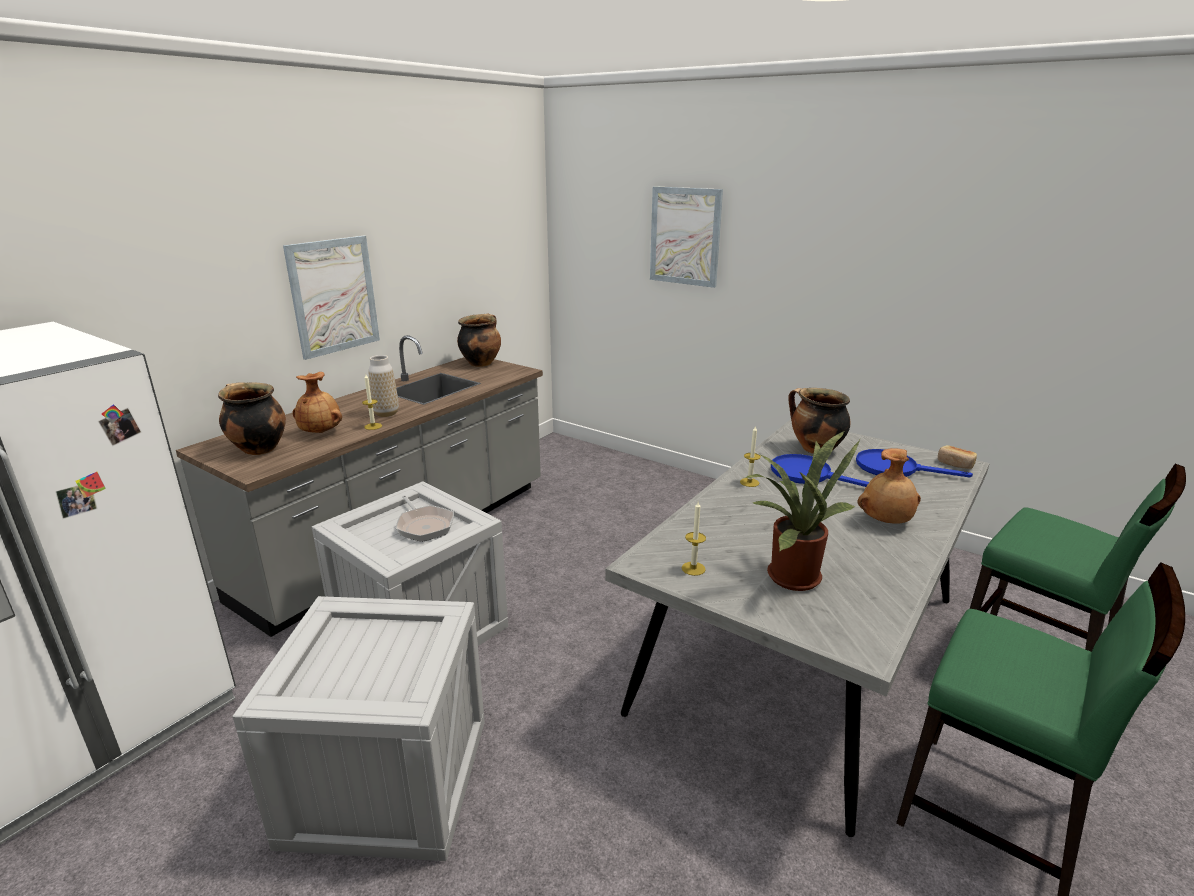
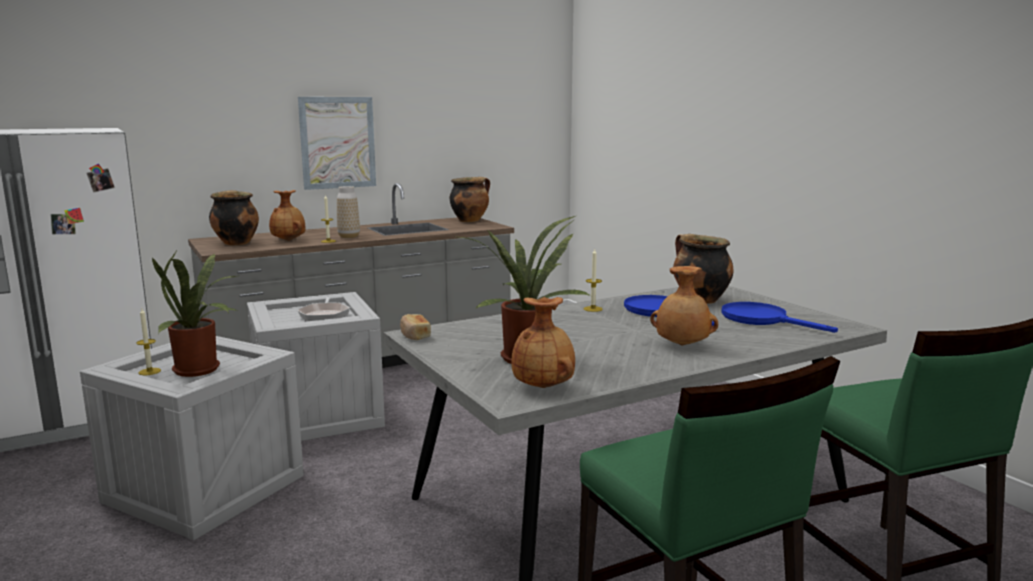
camera: 25 degrees right, 10 degrees down
picture [650,186,723,288] -> none
candle [682,502,706,576] -> candle moved to [136,309,161,375]
bread [938,445,977,469] -> bread moved to [400,314,431,340]
none -> potted plant [152,252,239,377]
none -> brown vase [511,297,575,388]

